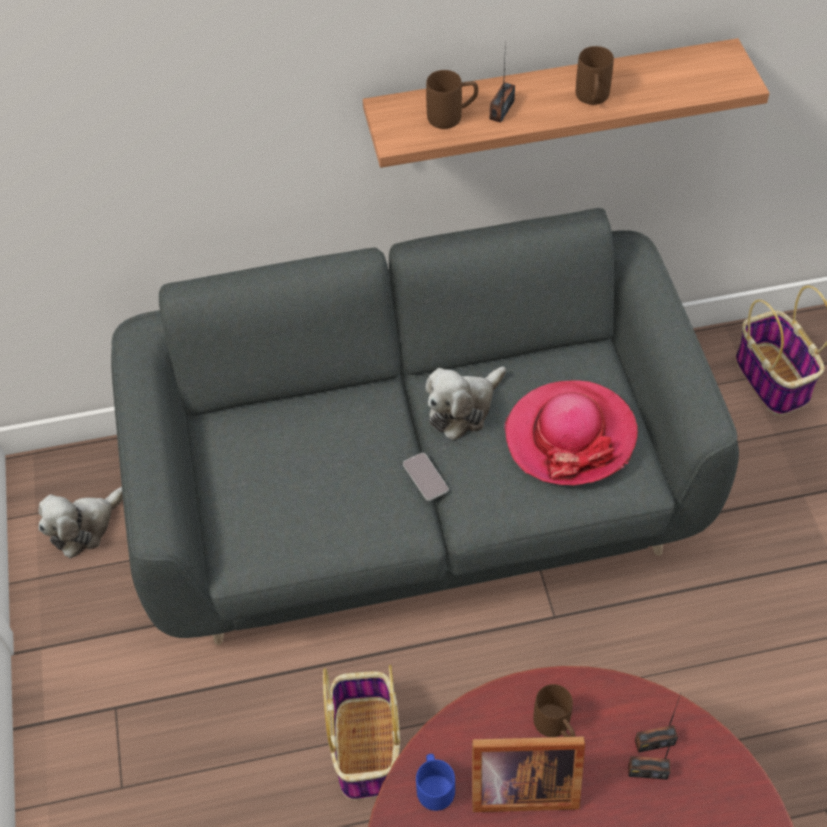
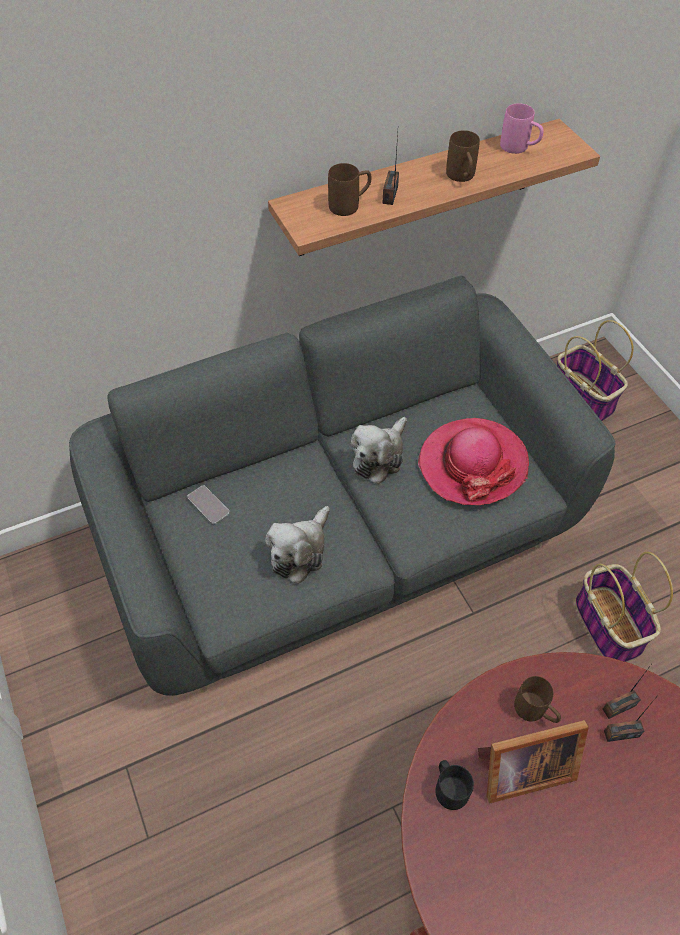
camera: 15 degrees left, 0 degrees up
plush toy [39,487,123,558] -> plush toy moved to [265,506,330,584]
basket [323,665,400,800] -> basket moved to [575,552,673,662]
phone [403,453,449,501] -> phone moved to [187,485,230,524]
blue mug [416,754,455,811] -> black mug [435,760,474,810]
none -> pink mug [500,103,543,154]

